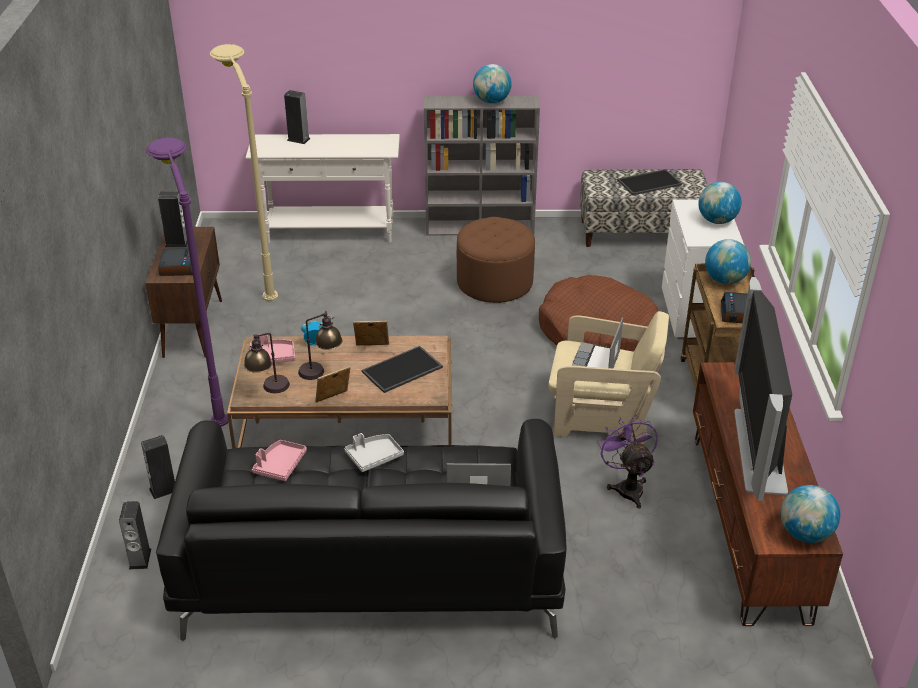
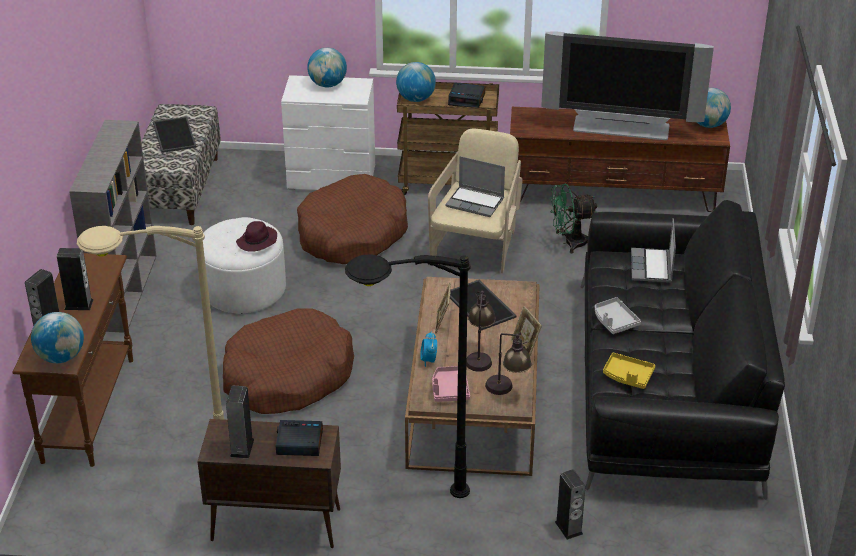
camera: 85 degrees left, 0 degrees up
speaker [119,501,151,570] -> speaker moved to [57,248,93,310]
purple floor lamp [146,138,228,426] -> black floor lamp [345,254,471,498]
white console table [246,134,400,243] -> brown console table [12,253,133,467]
pink tray [252,440,307,481] -> yellow tray [603,353,655,389]
brown ottoman [457,217,535,303] -> white ottoman [203,217,286,314]
globe [473,64,512,104] -> globe moved to [31,312,84,363]
purple fan [597,415,658,509] -> green fan [550,183,597,254]
none -> brown dog bed [223,309,354,414]
none -> purple hat [236,221,277,252]

